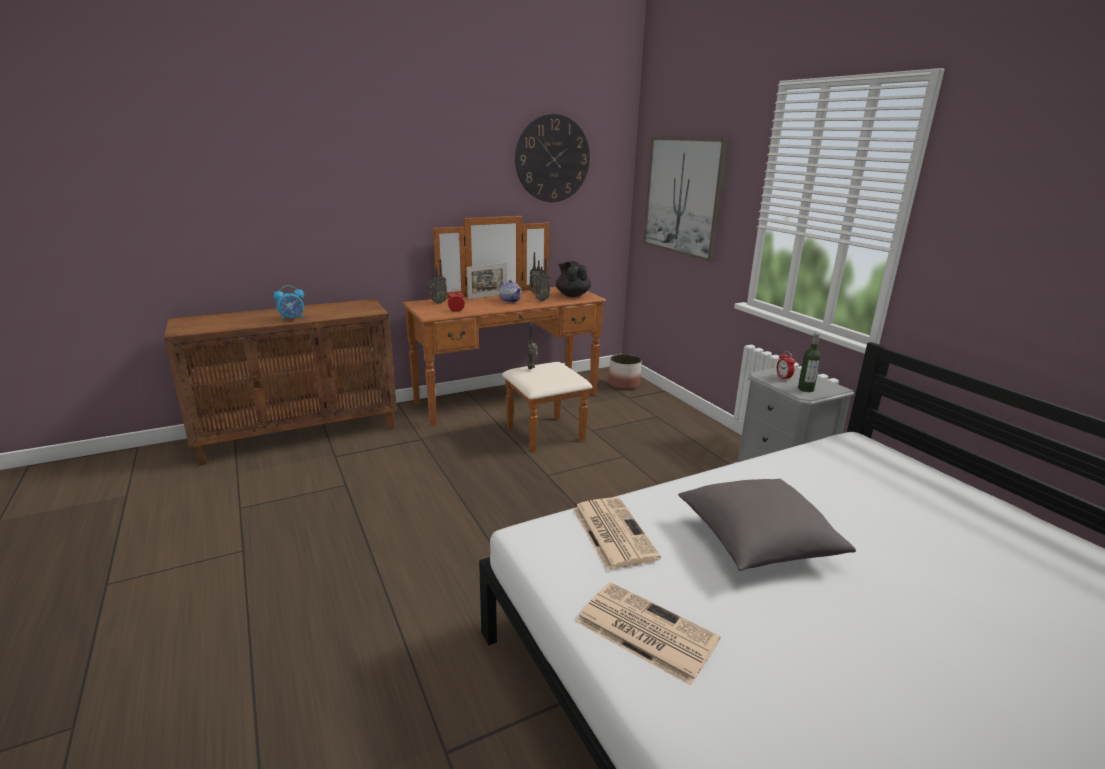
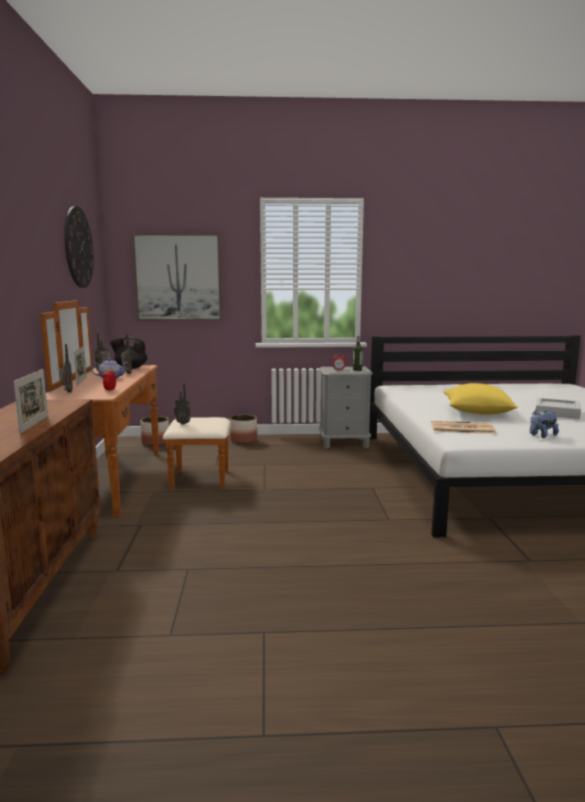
camera: 65 degrees left, 10 degrees down
alarm clock [274,285,304,322] -> picture frame [14,369,48,434]
newspaper [576,582,721,686] -> plush toy [530,410,559,438]
grey pillow [678,479,856,571] -> yellow pillow [443,383,518,415]
none -> planter [230,415,257,444]
none -> grey tray [536,398,581,419]

